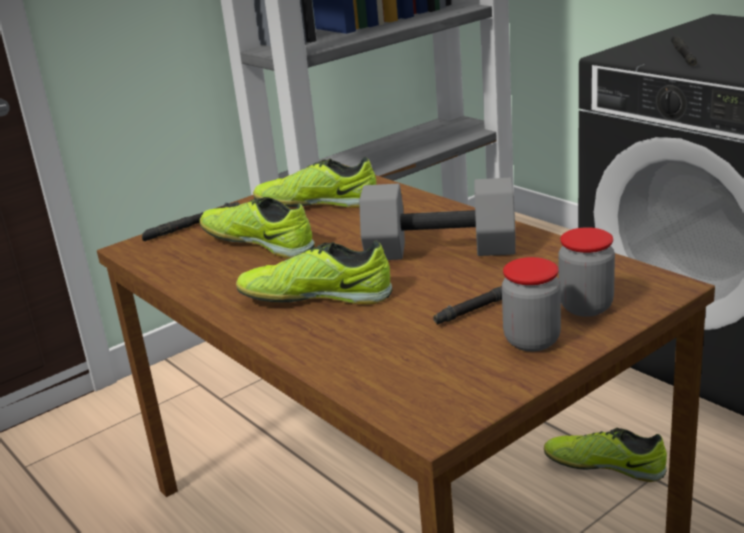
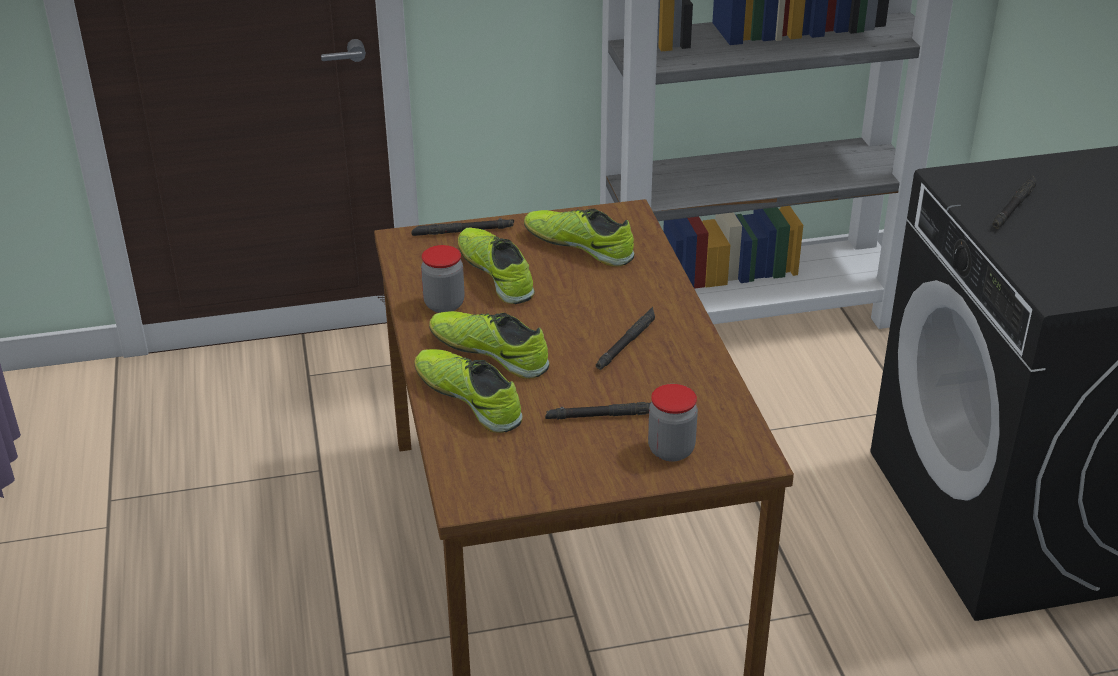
camera: 25 degrees right, 10 degrees up
grey dumbbell [359,177,515,260] -> black flashlight [596,307,655,370]
jar [502,257,561,352] -> jar moved to [421,245,465,313]
shoe [544,428,667,482] -> shoe moved to [415,349,523,433]

